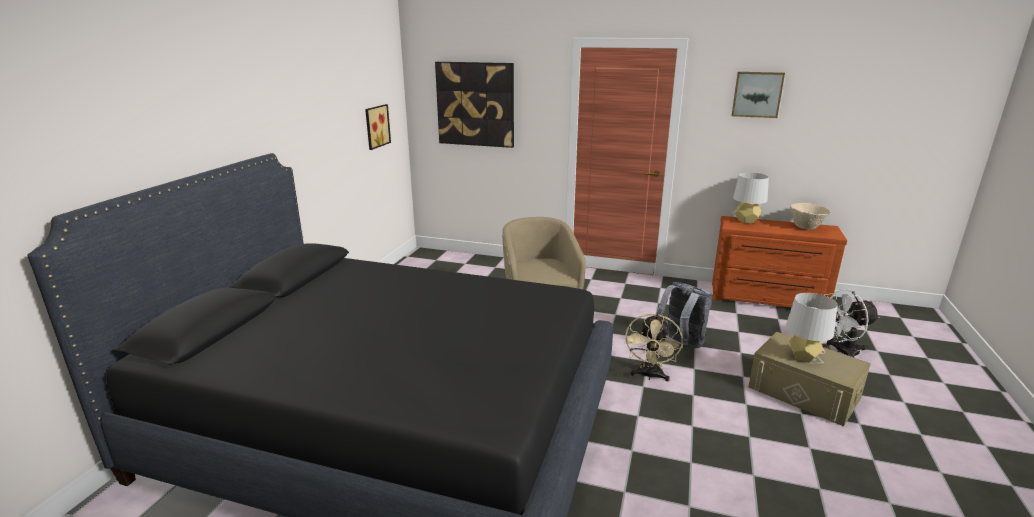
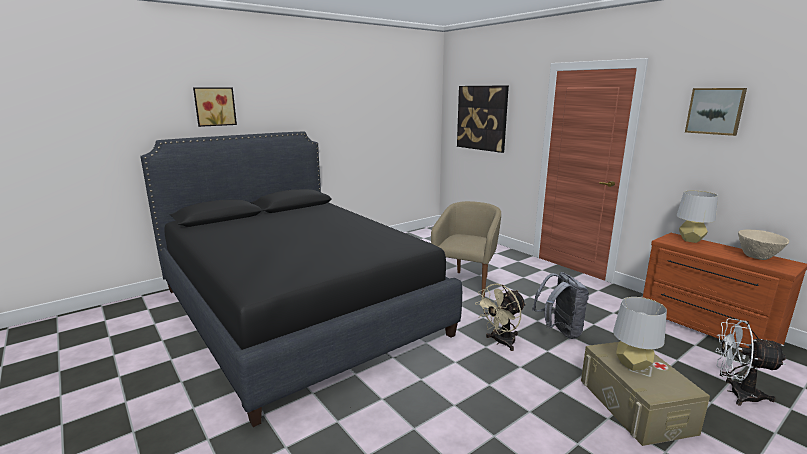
camera: 35 degrees right, 5 degrees down
picture [365,104,391,150] -> picture moved to [193,87,237,127]

